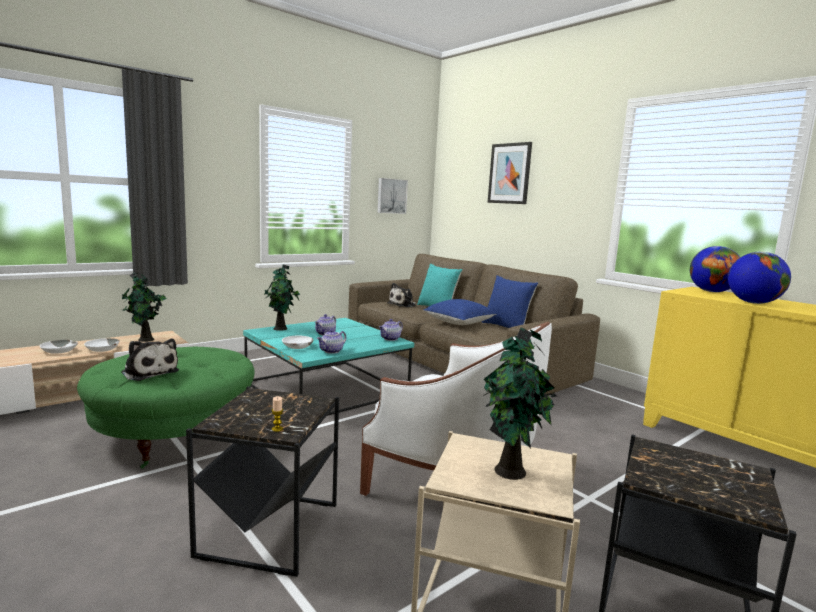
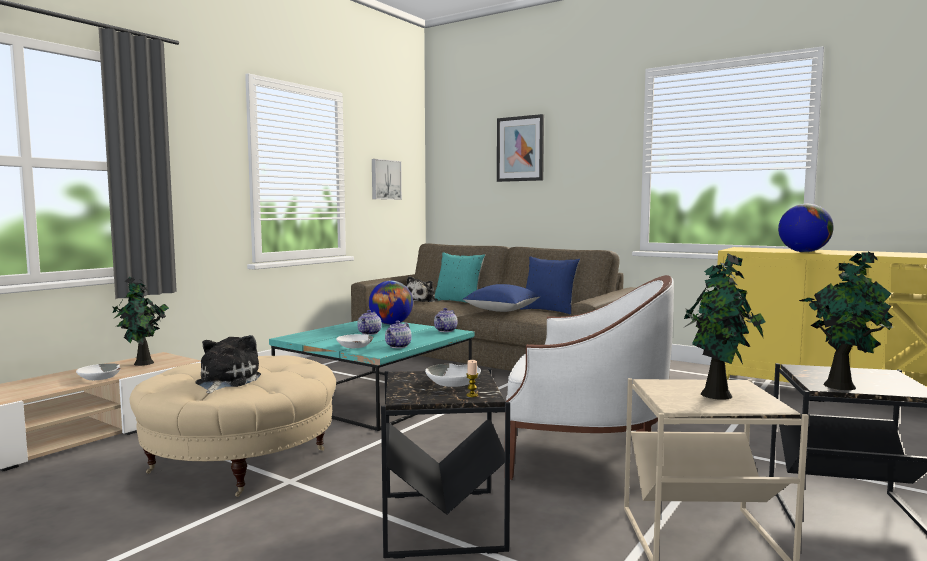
camera: 15 degrees left, 5 degrees down
white bowl [40,340,78,354] -> white bowl moved to [425,363,481,387]
green ottoman [77,347,255,469] -> beige ottoman [130,356,336,497]
plush toy [121,339,179,381] -> plush toy turned 105 degrees counterclockwise [195,335,261,393]
potted plant [264,264,300,331] -> potted plant moved to [799,251,893,390]
globe [690,246,740,292] -> globe moved to [369,280,413,325]

